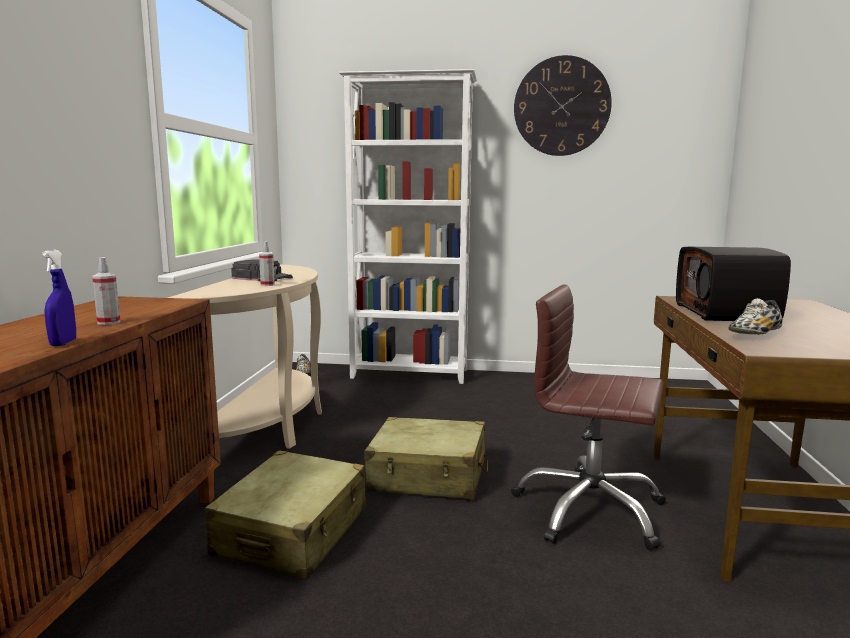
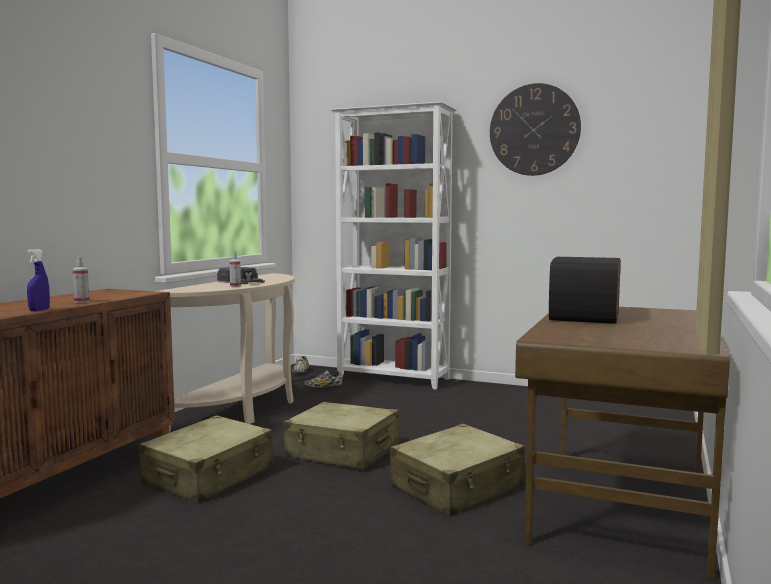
camera: 15 degrees right, 5 degrees down
brown office chair [511,284,666,551] -> beige suitcase [390,424,525,517]
shoe [728,298,782,335] -> shoe moved to [303,370,342,388]

